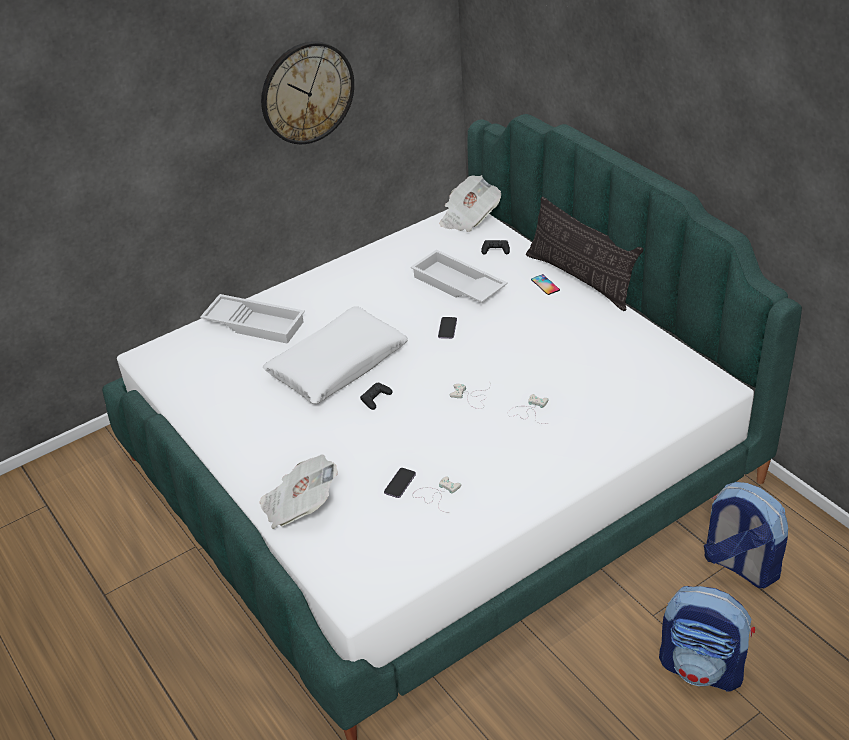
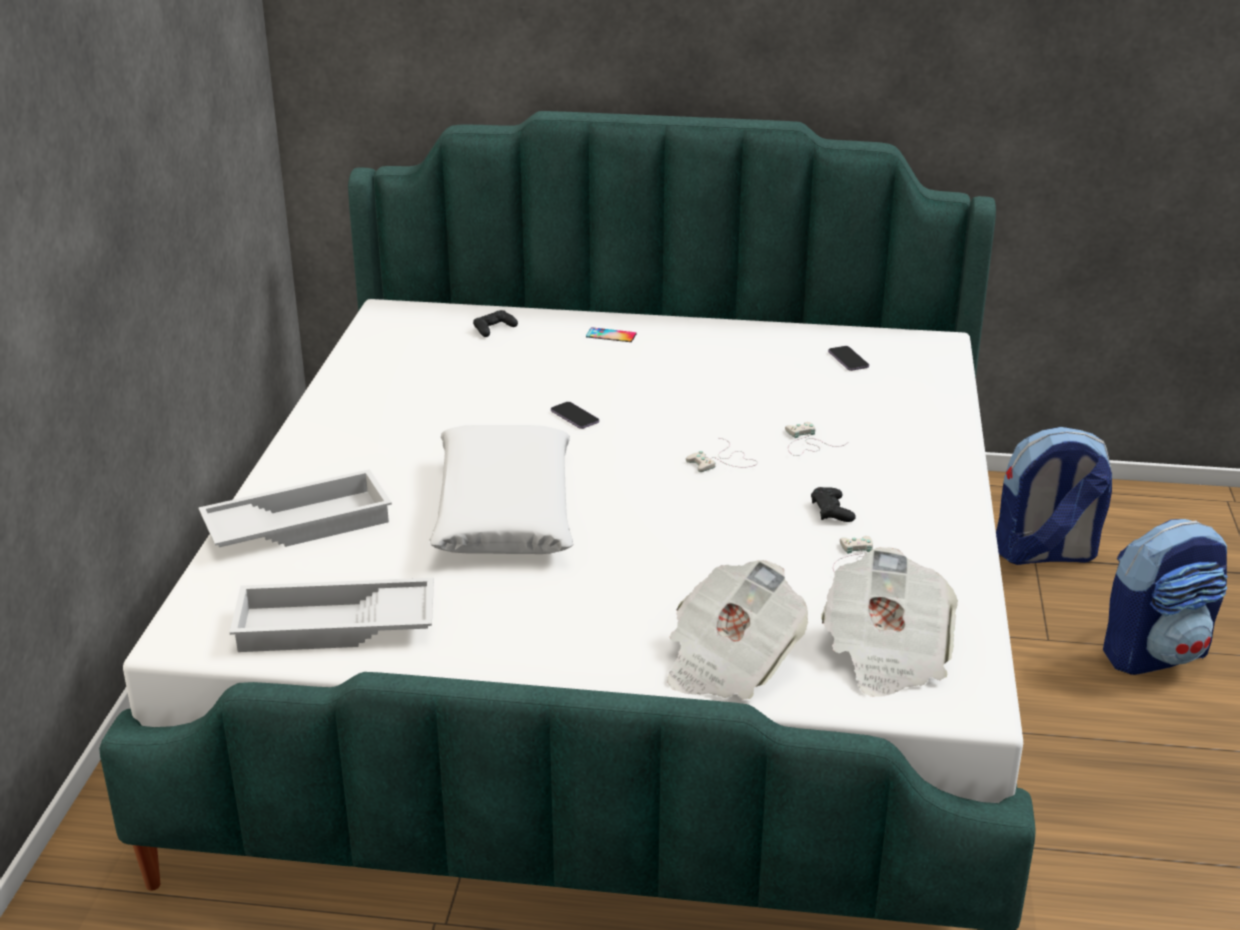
camera: 50 degrees left, 10 degrees down
wall clock [261,41,354,144] -> none
black game controller [360,383,393,410] -> black game controller moved to [811,487,856,522]
phone [384,468,416,498] -> phone moved to [828,346,869,371]
white tray [411,249,508,303] -> white tray moved to [230,578,434,652]
newspaper [439,175,501,232] -> newspaper moved to [821,547,958,697]
pillow [526,196,643,311] -> none

